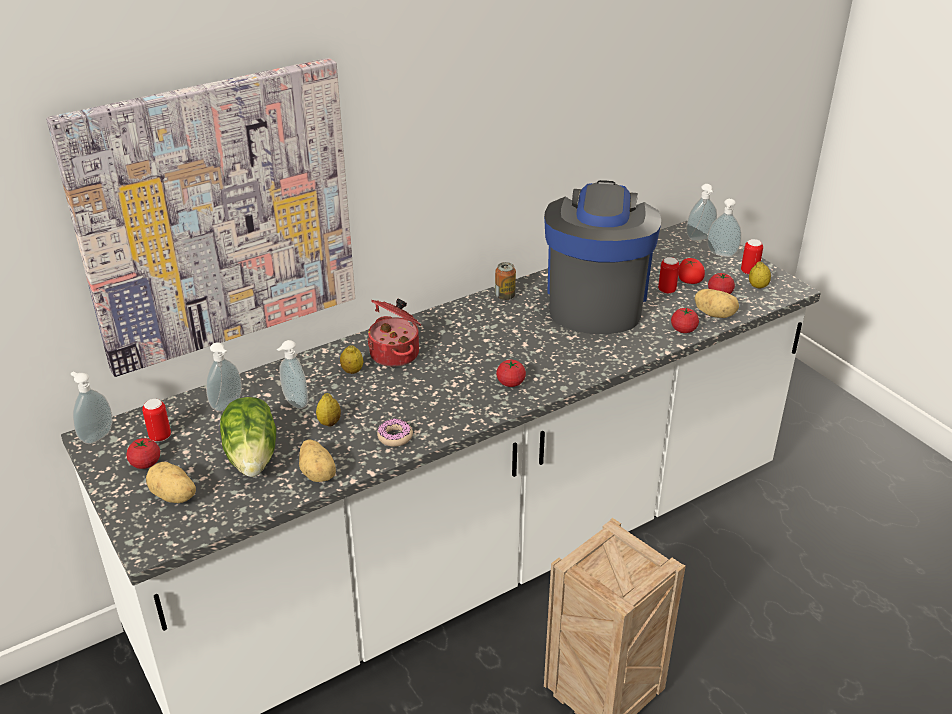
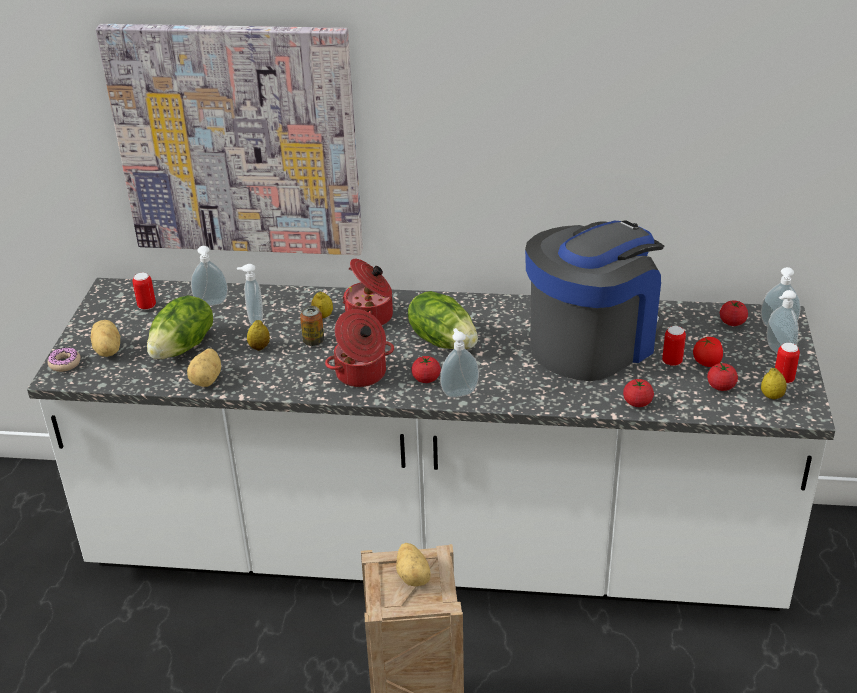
camera: 40 degrees right, 0 degrees up
soap dispenser [71,372,112,444] -> soap dispenser moved to [440,328,479,398]
tomato [126,438,160,469] -> tomato moved to [720,301,748,326]
donut [377,419,413,447] -> donut moved to [47,348,81,372]
can [495,262,516,301] -> can moved to [300,306,324,346]
potato [695,289,739,318] -> potato moved to [396,543,431,587]
none -> cooking pot [325,309,394,387]
none -> lettuce [408,291,478,349]

